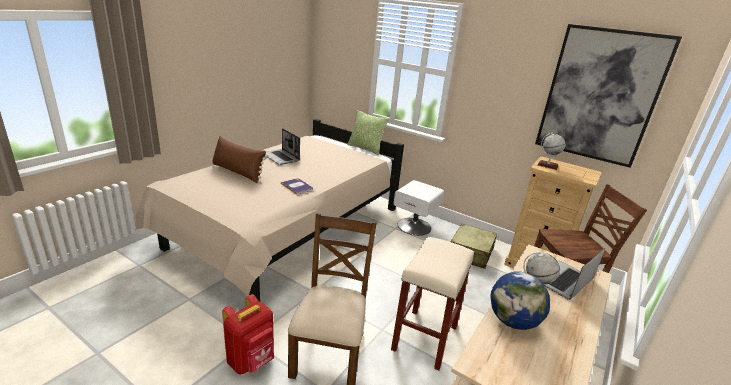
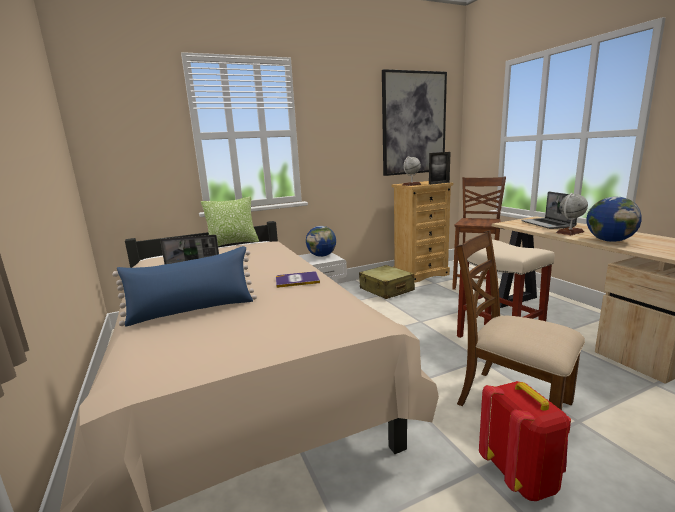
camera: 55 degrees left, 10 degrees down
brown pillow [212,136,268,183] -> blue pillow [112,246,257,326]
none -> globe [306,226,336,257]
none -> picture frame [429,152,450,185]

